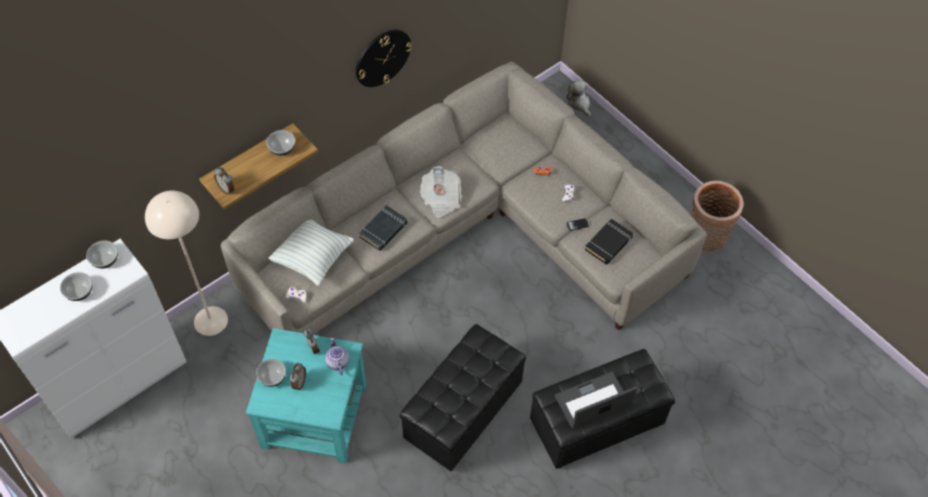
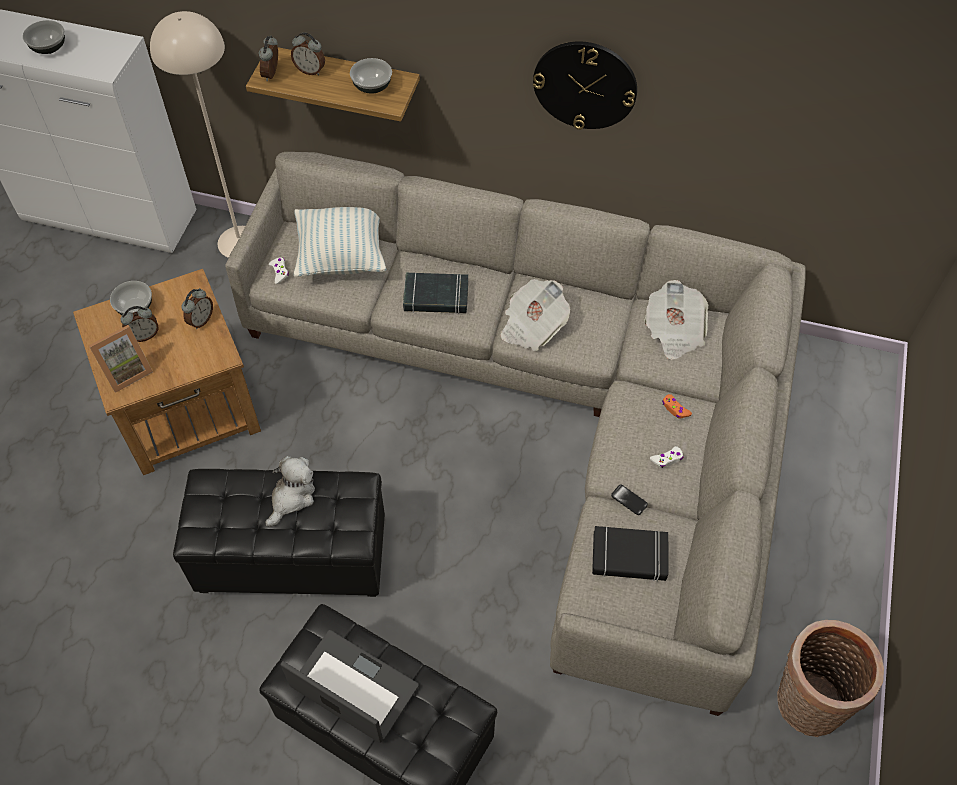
camera: 55 degrees right, 0 degrees up
bowl [86,240,118,268] -> none
turquoise side table [246,328,366,463] -> brown side table [73,269,261,475]
teapot [325,338,349,375] -> none
plush toy [567,80,591,117] -> plush toy moved to [266,456,315,527]
none -> picture frame [89,325,153,393]
none -> alarm clock [291,32,325,75]
none -> newspaper [644,280,708,360]

